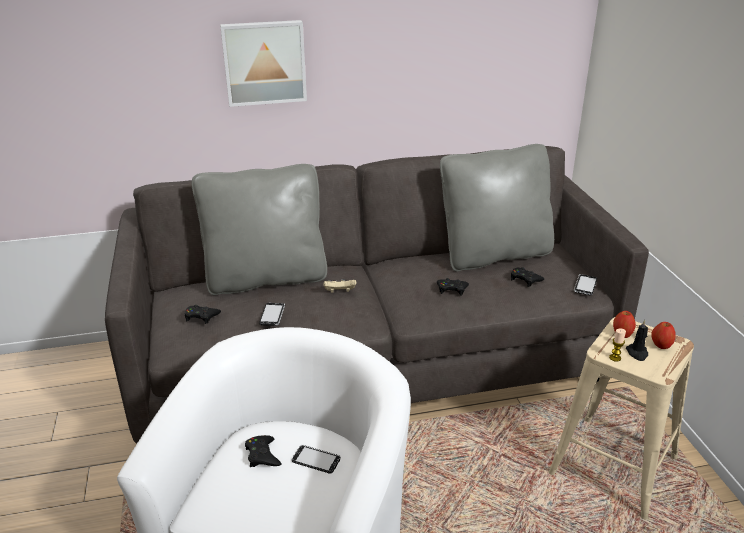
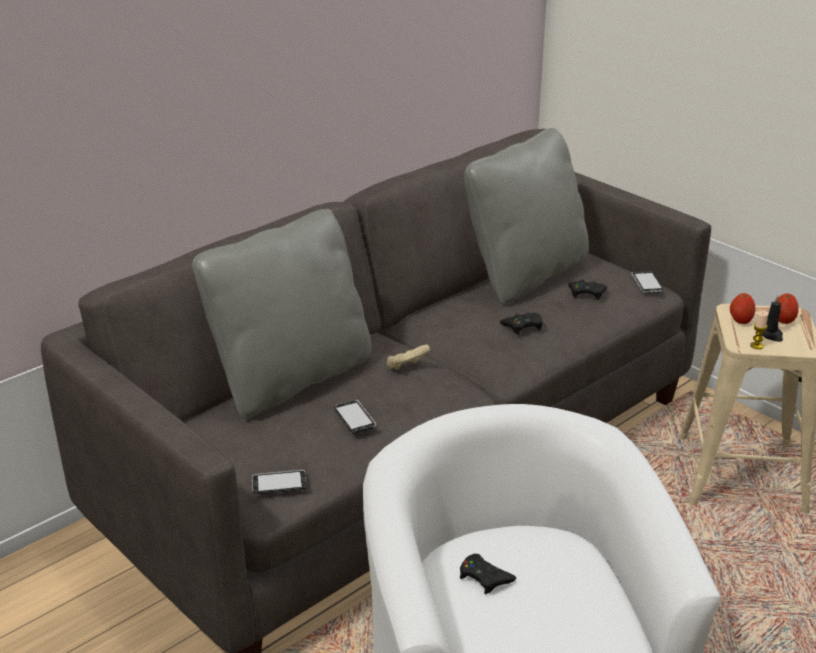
camera: 30 degrees left, 0 degrees up
black game controller [185,305,221,324] -> none
picture [220,20,307,107] -> none
phone [292,445,341,474] -> phone moved to [252,470,307,494]

